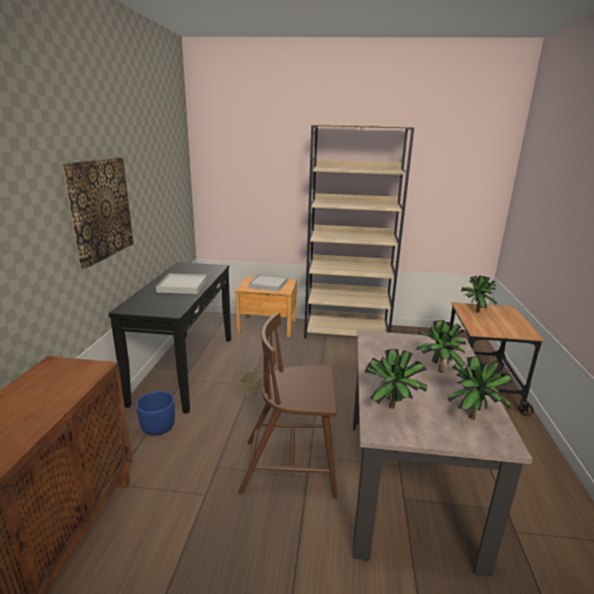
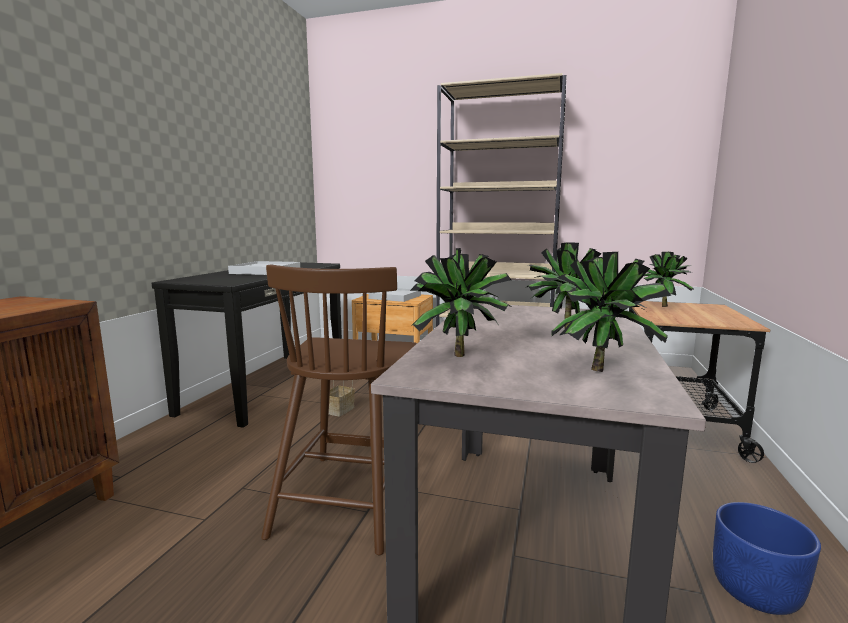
camera: 10 degrees right, 10 degrees down
picture [62,157,134,269] -> none
blue planter [136,391,175,436] -> blue planter moved to [713,502,821,615]
brown chair [238,313,337,498] -> brown chair turned 90 degrees counterclockwise [261,265,417,555]

